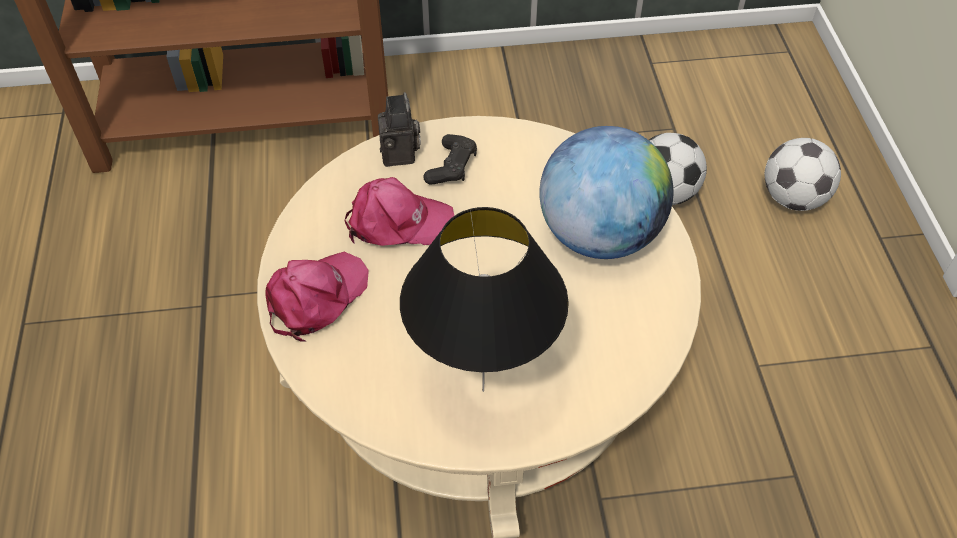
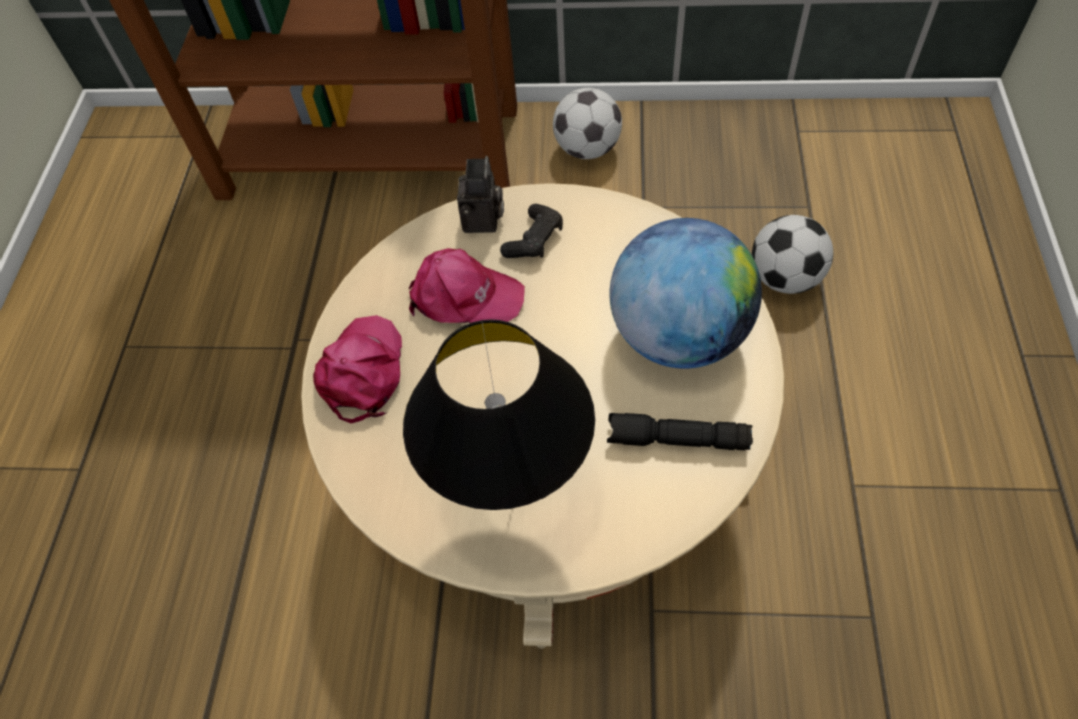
camera: 15 degrees right, 5 degrees up
pink cap [265,252,369,341] -> pink cap turned 45 degrees counterclockwise [313,315,402,423]
football [764,138,841,211] -> football moved to [553,88,622,159]
none -> black flashlight [607,413,753,450]

